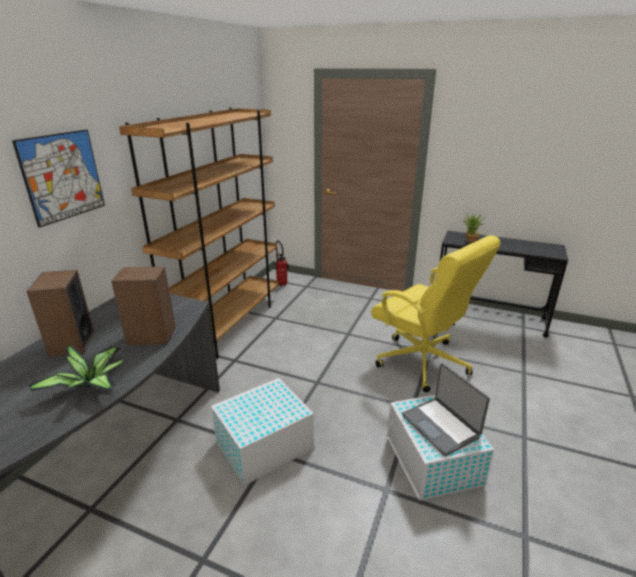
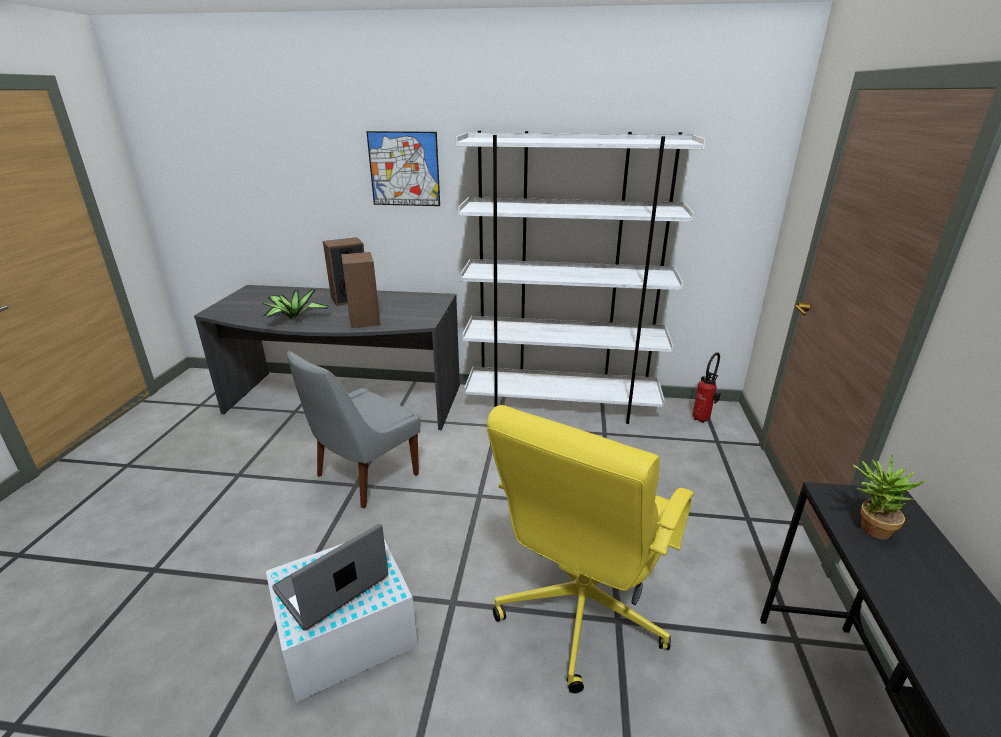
camera: 75 degrees right, 0 degrees up
brown bookcase [119,108,279,359] -> white bookcase [455,131,706,424]
white storage box [211,378,314,486] -> grey chair [287,351,420,508]

